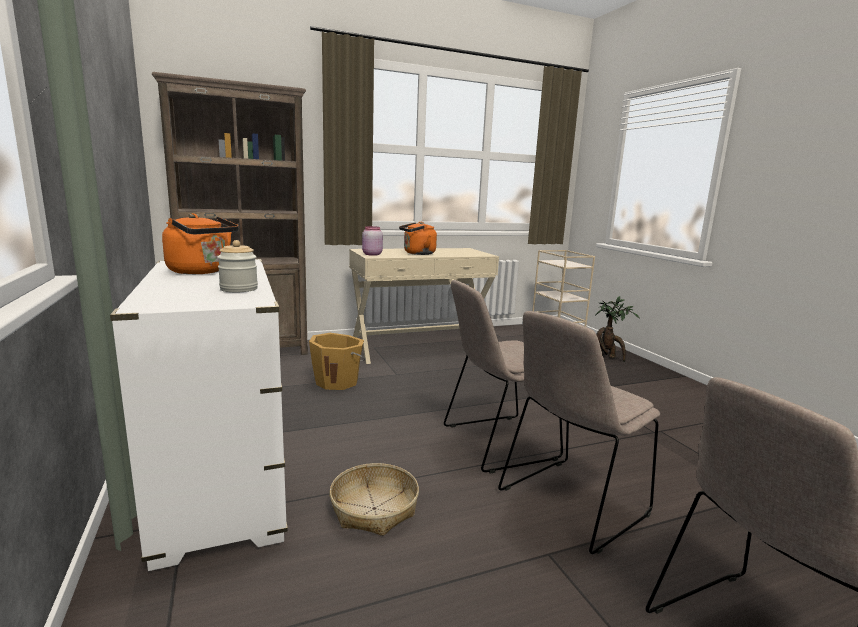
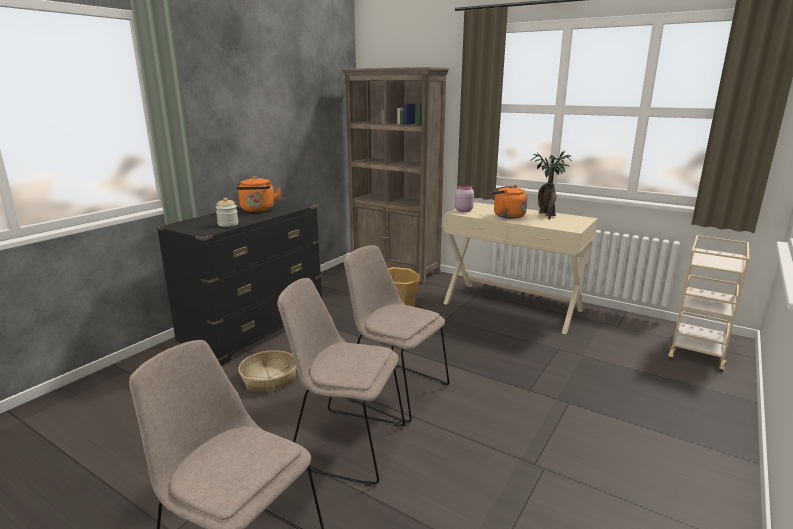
camera: 55 degrees right, 5 degrees up
white dresser [110,259,288,571] -> black dresser [156,199,322,366]
potted plant [595,296,640,362] -> potted plant moved to [530,151,572,220]

